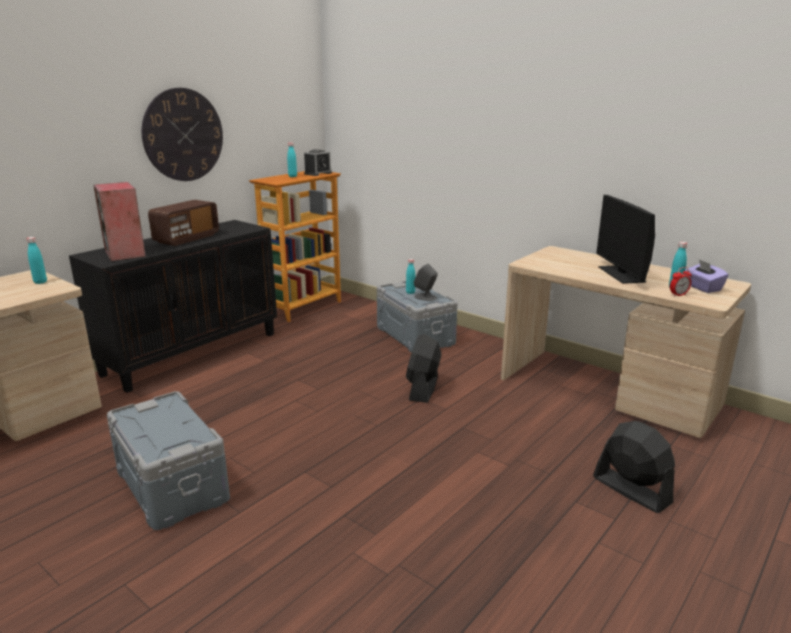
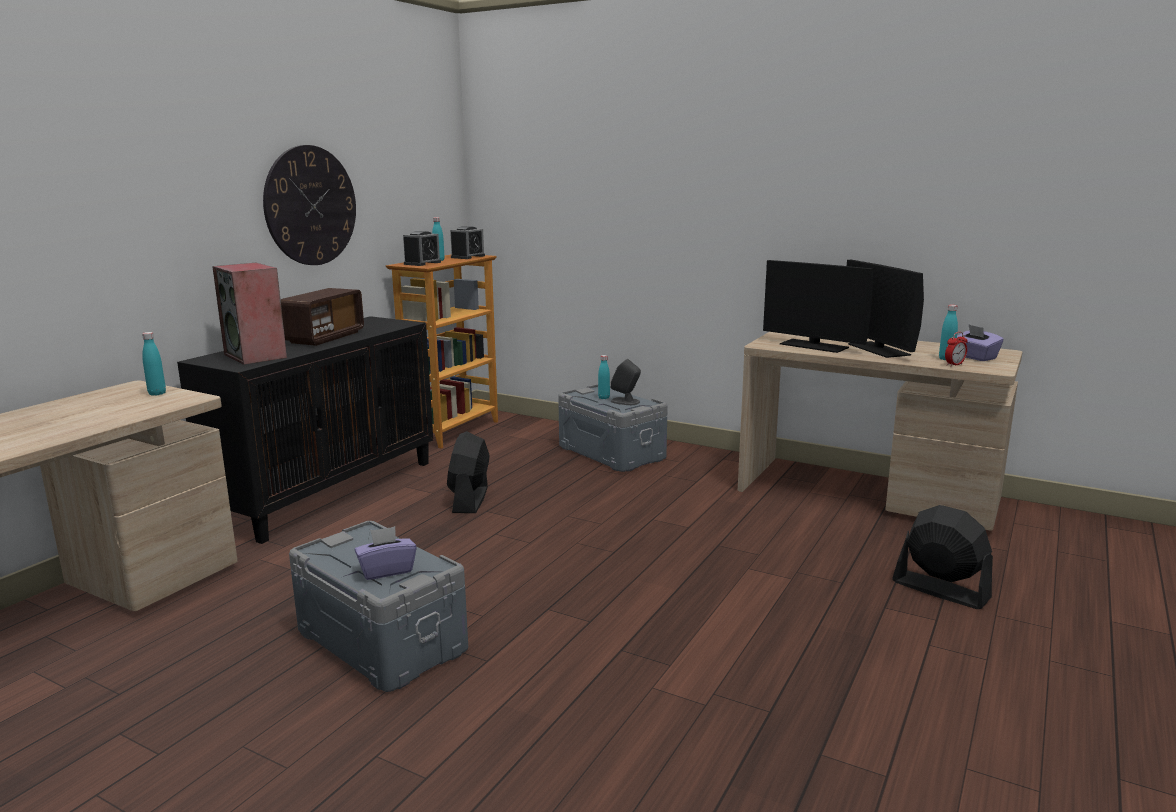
camera: 10 degrees left, 5 degrees down
black fan [406,334,442,403] -> black fan moved to [447,431,490,513]
none -> purple tissue box [355,526,417,580]
none -> alarm clock [403,231,441,266]
none -> monitor [763,260,873,353]

